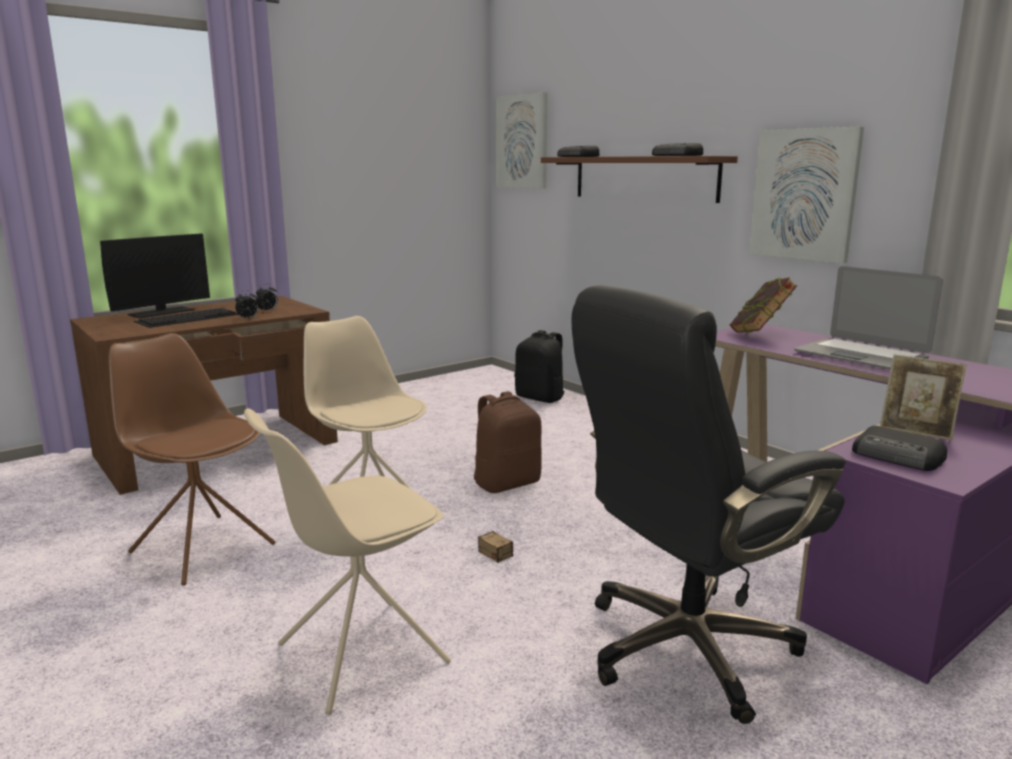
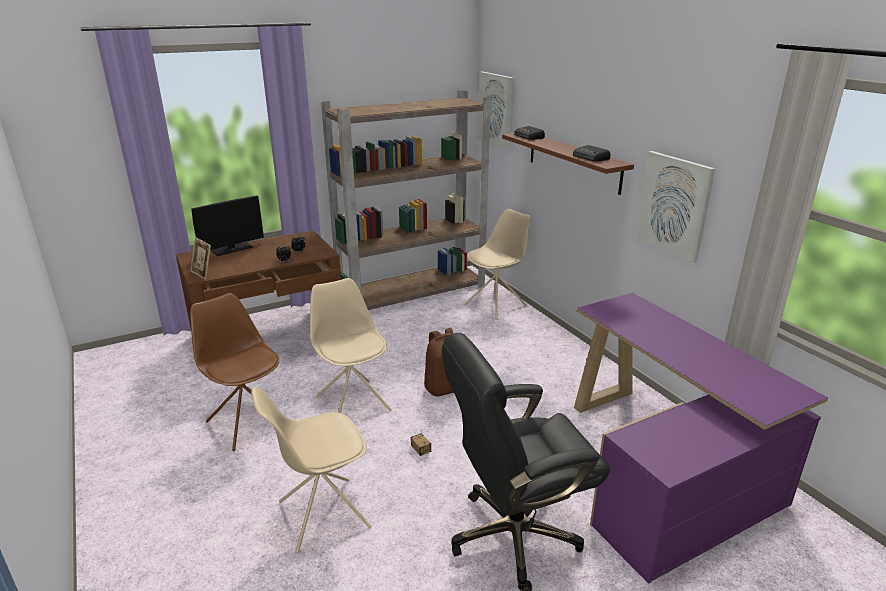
camera: 10 degrees right, 10 degrees up
keyboard [134,308,239,328] -> none
black backpack [515,330,565,403] -> beige chair [464,209,530,320]
book [730,277,797,333] -> none
laptop [794,266,943,370] -> none
radio [852,426,947,471] -> none
picture frame [880,354,967,441] -> picture frame moved to [190,237,211,280]
none -> brown bookcase [321,90,491,310]

